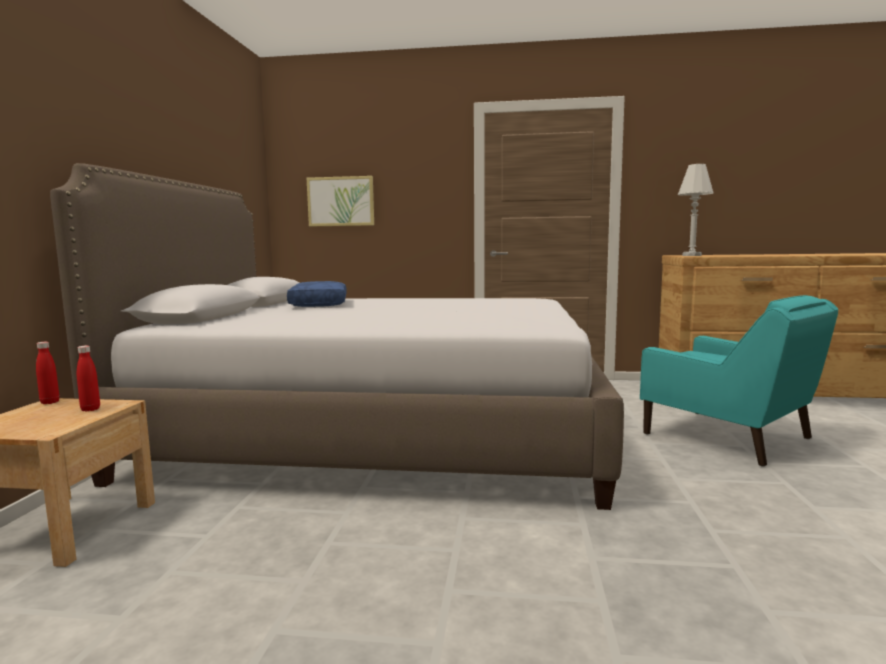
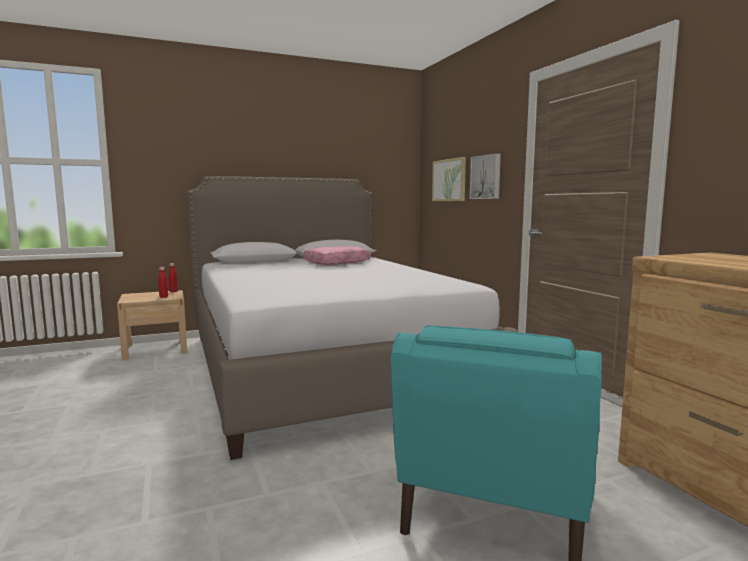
camera: 60 degrees right, 0 degrees up
blue pillow [287,281,347,307] -> pink pillow [303,246,371,265]
white table lamp [678,164,714,256] -> none
none -> picture [470,153,501,199]

